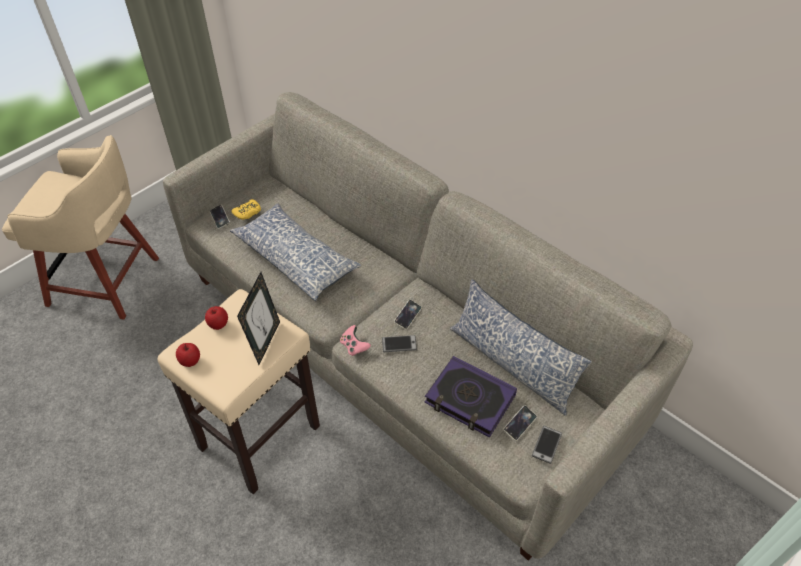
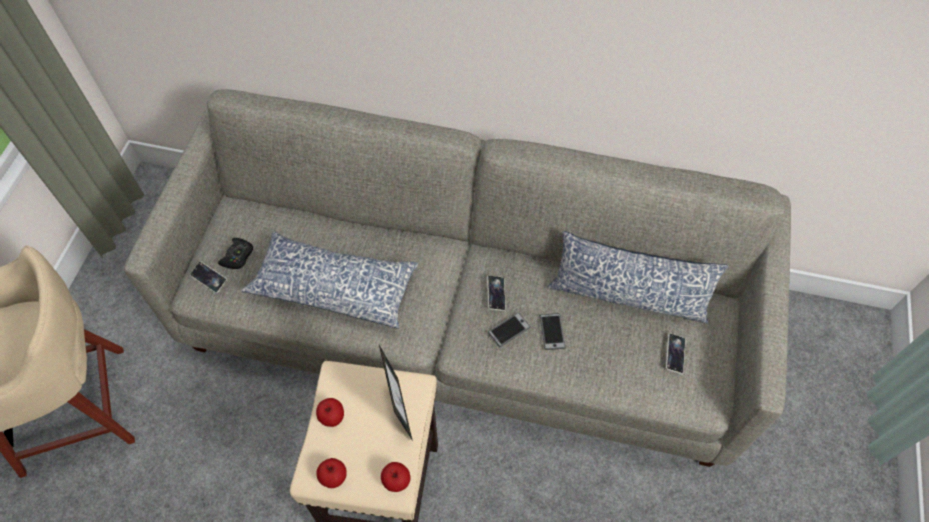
camera: 30 degrees left, 10 degrees up
yellow game controller [231,199,261,220] -> black game controller [218,238,253,269]
pink game controller [340,325,371,356] -> none
book [425,356,517,438] -> none
phone [532,426,562,464] -> phone moved to [540,313,566,350]
none -> apple [381,462,410,492]

